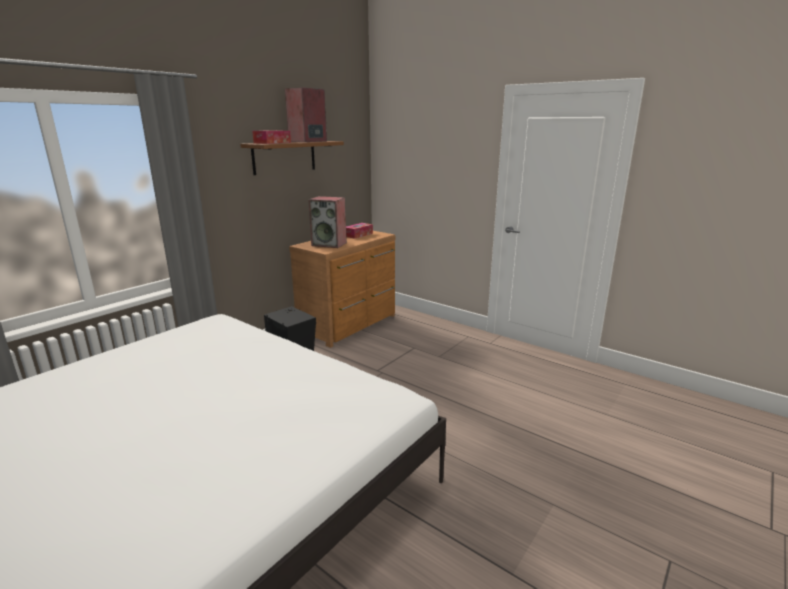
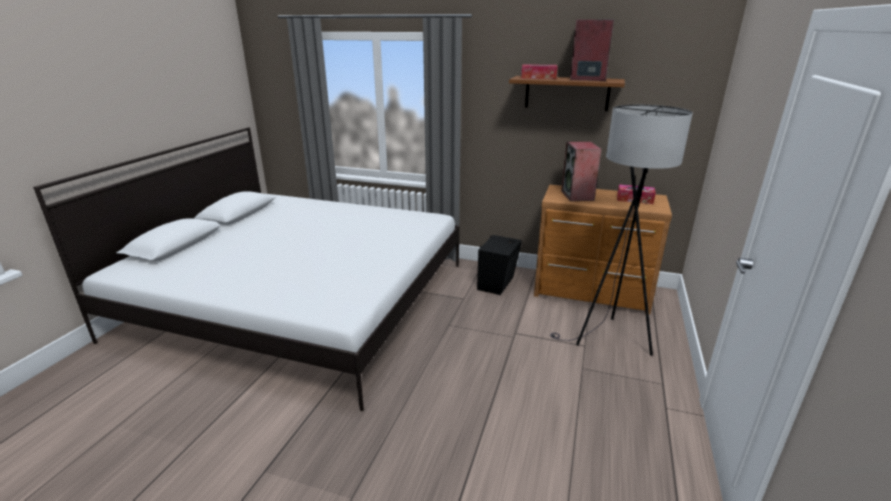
camera: 70 degrees right, 5 degrees up
none -> grey floor lamp [550,105,693,356]

